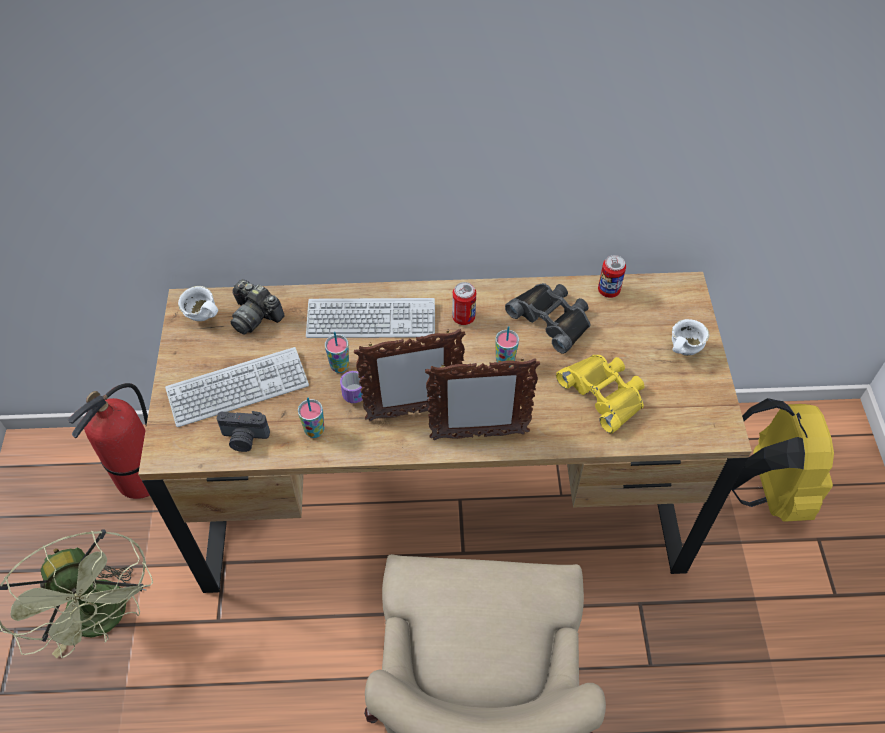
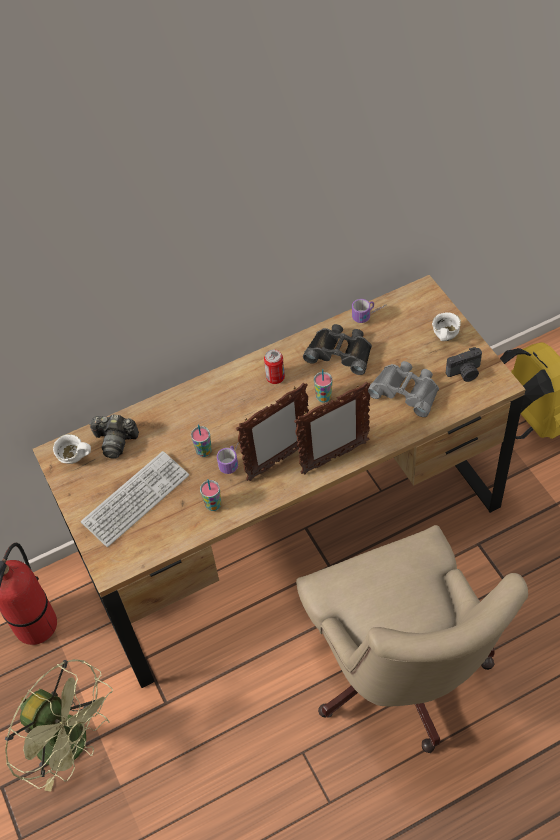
camera: 20 degrees left, 0 degrees up
camera [216,411,270,452] -> camera moved to [446,347,482,382]
keyboard [306,298,435,338] -> none
yellow binoculars [556,355,644,434] -> grey binoculars [368,361,439,417]
can [598,255,626,298] -> mug [352,299,386,323]

